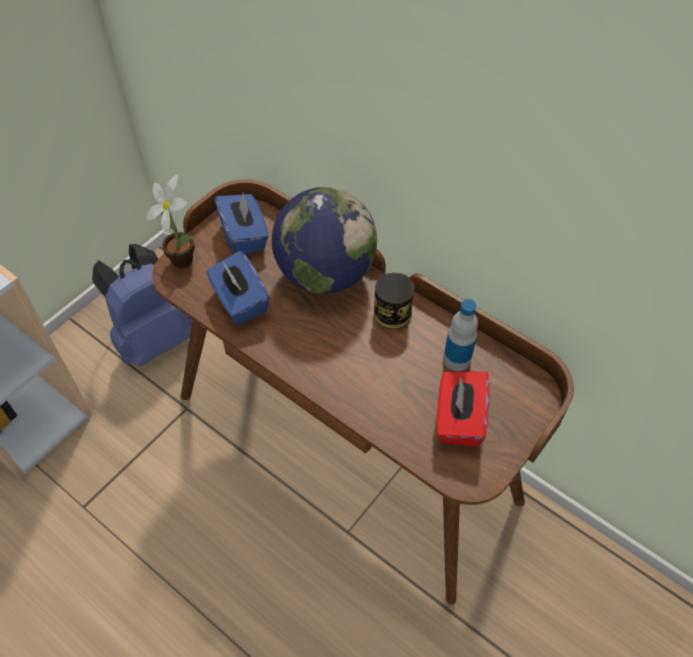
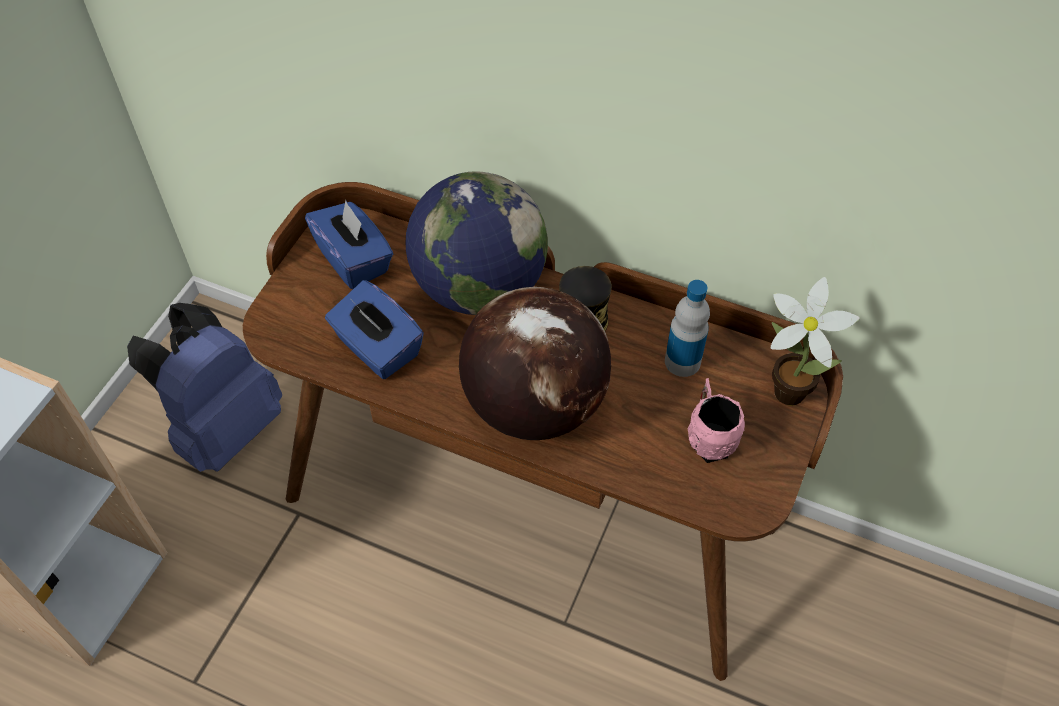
camera: 15 degrees left, 0 degrees up
potted plant [146,174,195,269] -> potted plant moved to [771,277,860,406]
red tissue box [436,371,489,447] -> pink mug [688,378,745,463]
none -> globe [459,287,611,440]

